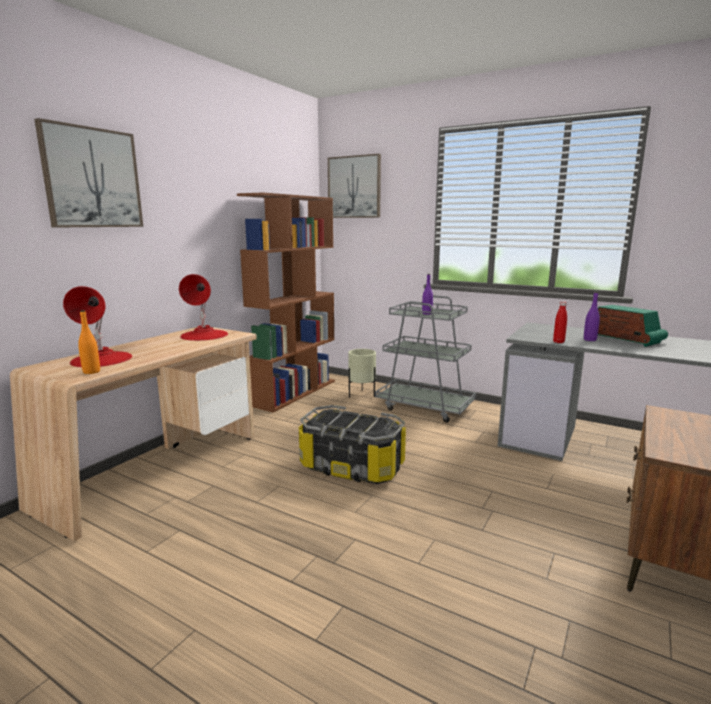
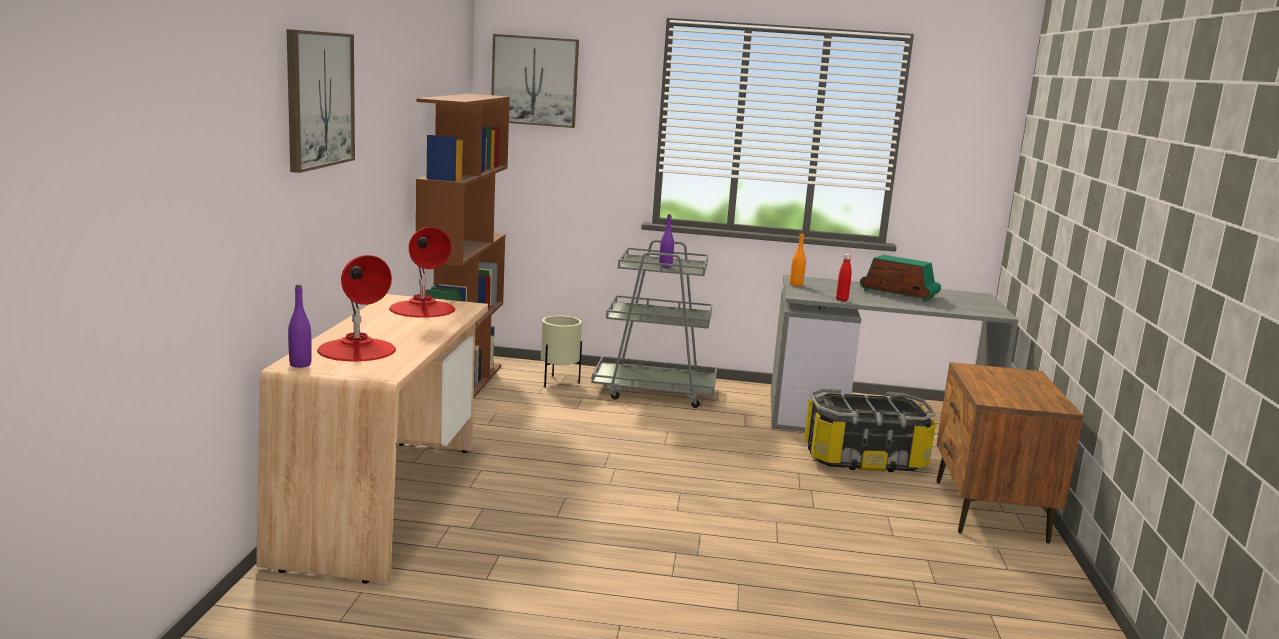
camera: 25 degrees left, 0 degrees up
orange bottle [78,310,100,374] -> orange bottle moved to [790,232,806,286]
storage box [299,405,406,484] -> storage box moved to [804,389,936,472]
purple bottle [584,292,600,341] -> purple bottle moved to [288,285,312,368]

